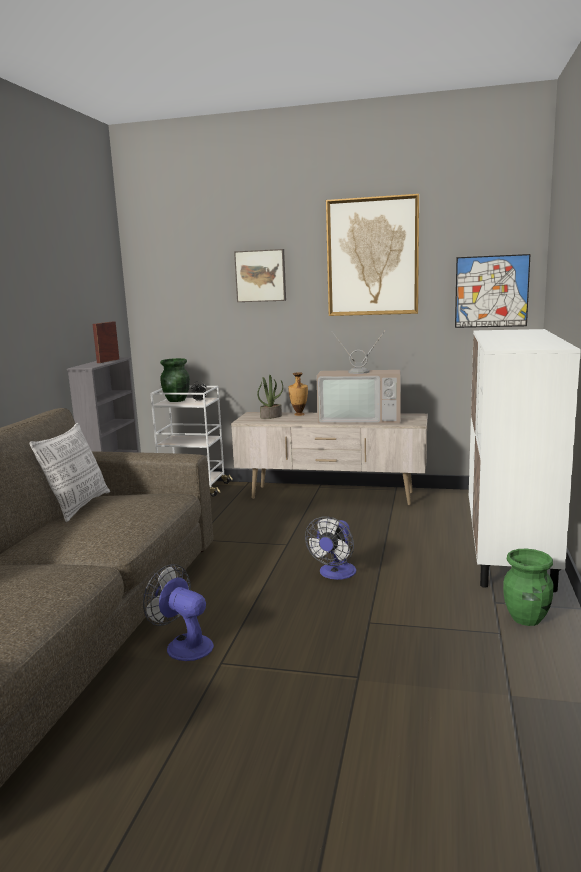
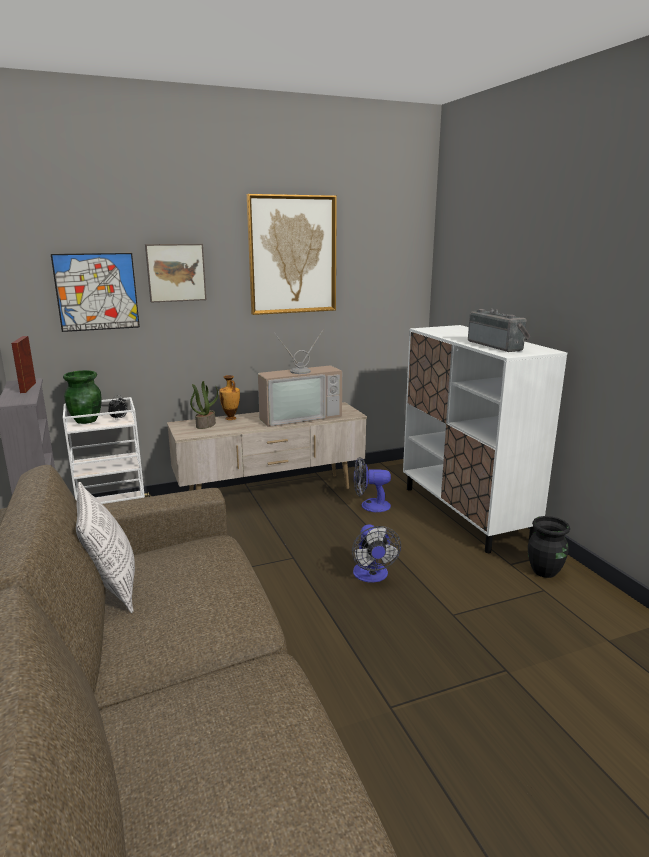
camera: 35 degrees left, 5 degrees up
fan [143,564,214,661] -> fan moved to [354,457,391,512]
picture [455,254,531,328] -> picture moved to [51,253,140,332]
green vase [503,549,553,626] -> black vase [528,516,570,578]
none -> radio [468,309,530,352]

